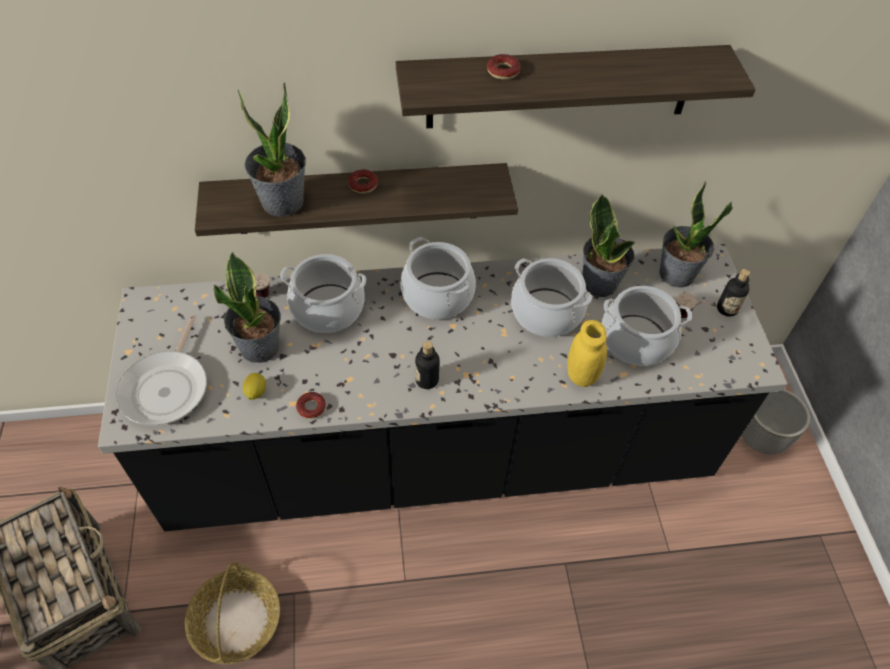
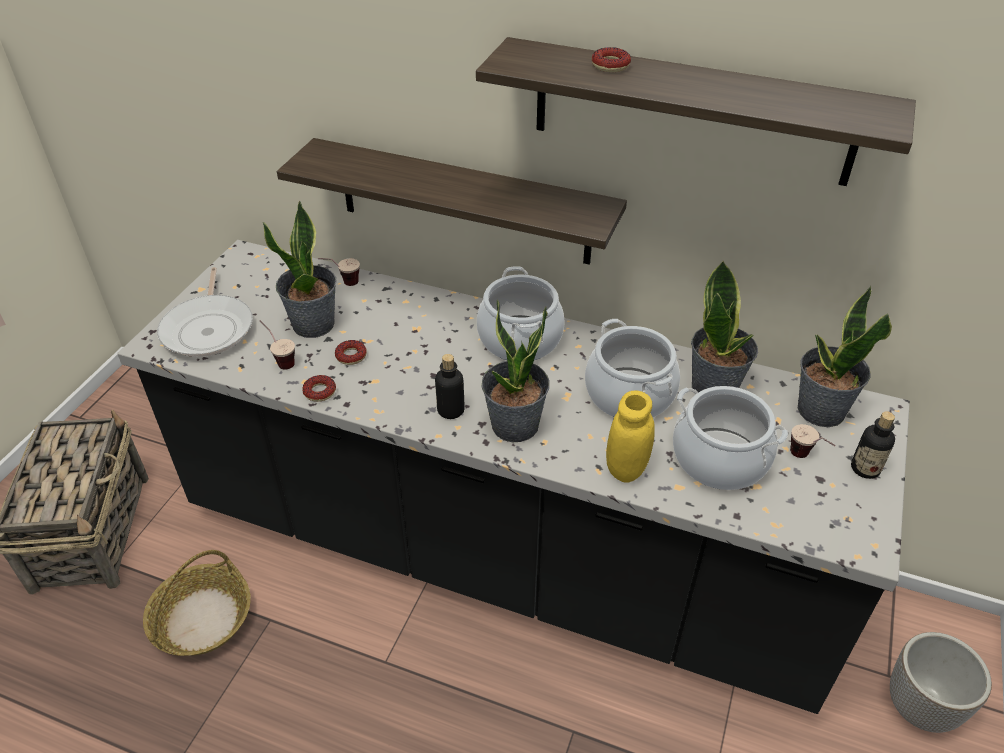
camera: 30 degrees right, 10 degrees down
frying pan [116,315,207,426] -> frying pan turned 45 degrees counterclockwise [157,267,253,357]
potted plant [238,83,306,217] -> potted plant moved to [482,300,549,442]
lemon [243,373,266,400] -> cup [259,320,295,370]
cooking pot [280,254,366,333] -> none
donut [348,170,378,193] -> donut moved to [335,340,367,365]

